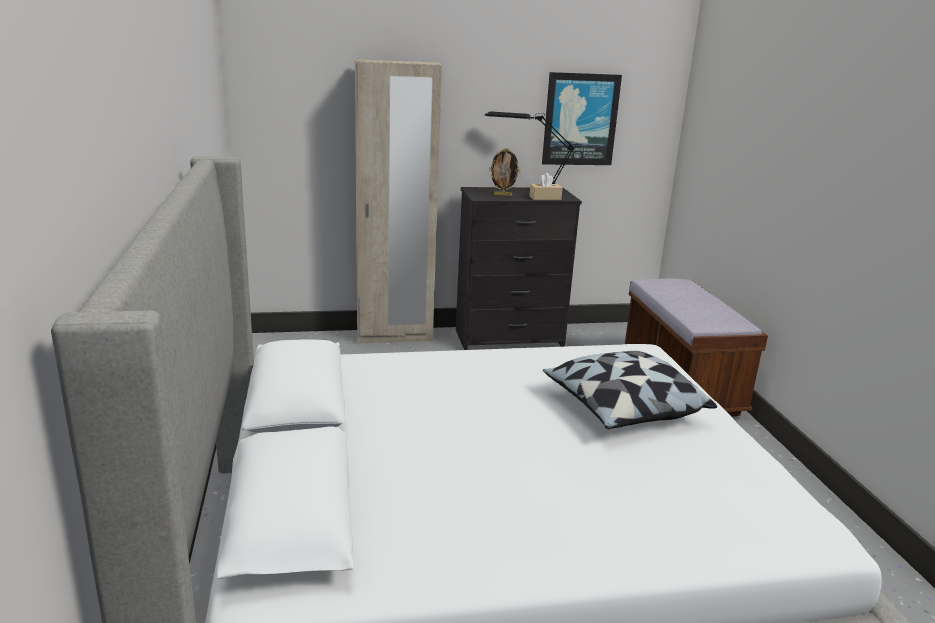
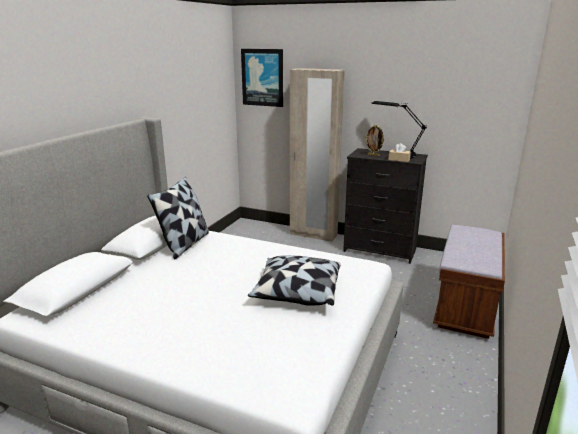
camera: 35 degrees right, 0 degrees up
picture [542,72,622,165] -> picture moved to [241,49,283,107]
none -> pillow [147,177,209,260]

